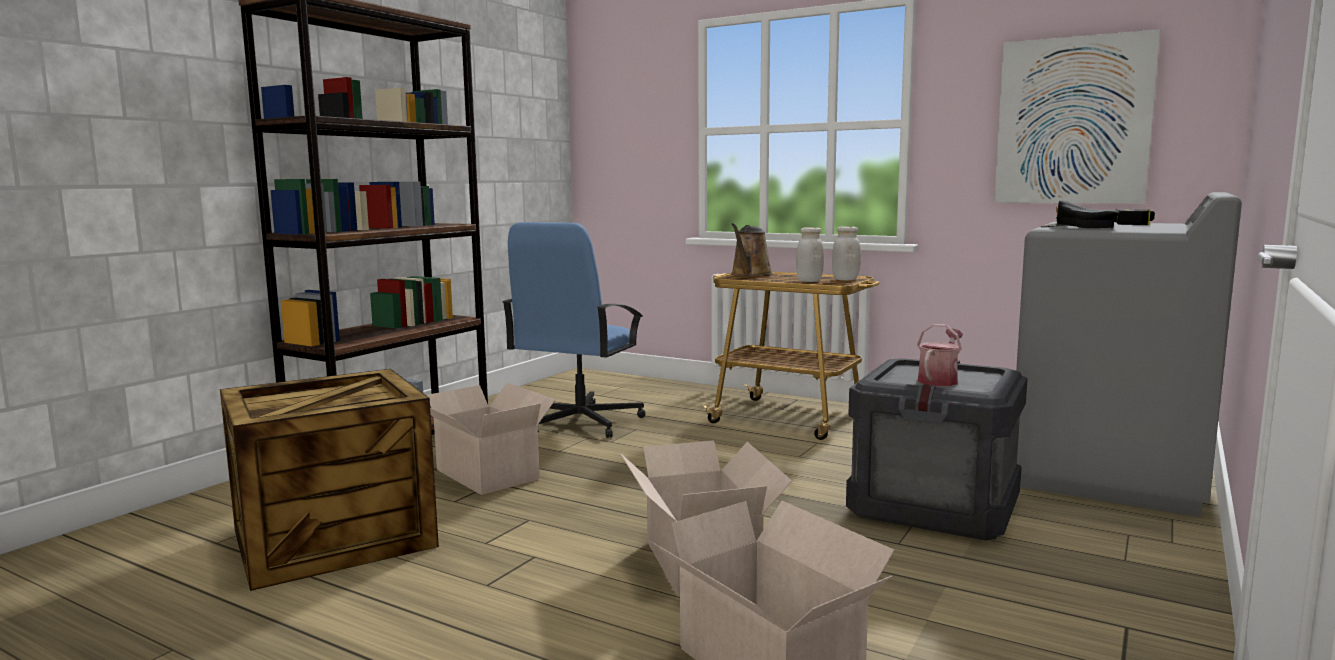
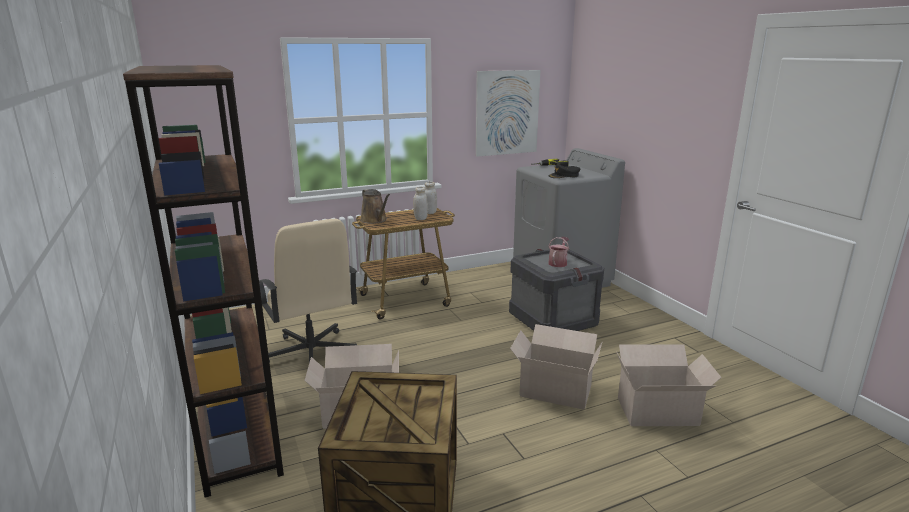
camera: 55 degrees left, 10 degrees up
blue office chair [502,222,645,438] -> beige office chair [259,219,357,363]
watering can [917,324,963,386] -> watering can turned 45 degrees clockwise [548,237,569,267]

